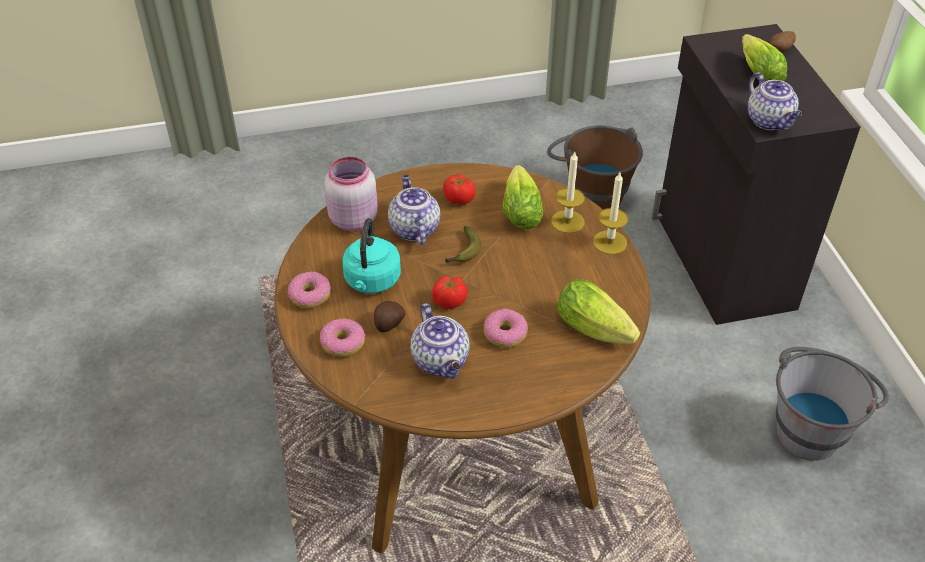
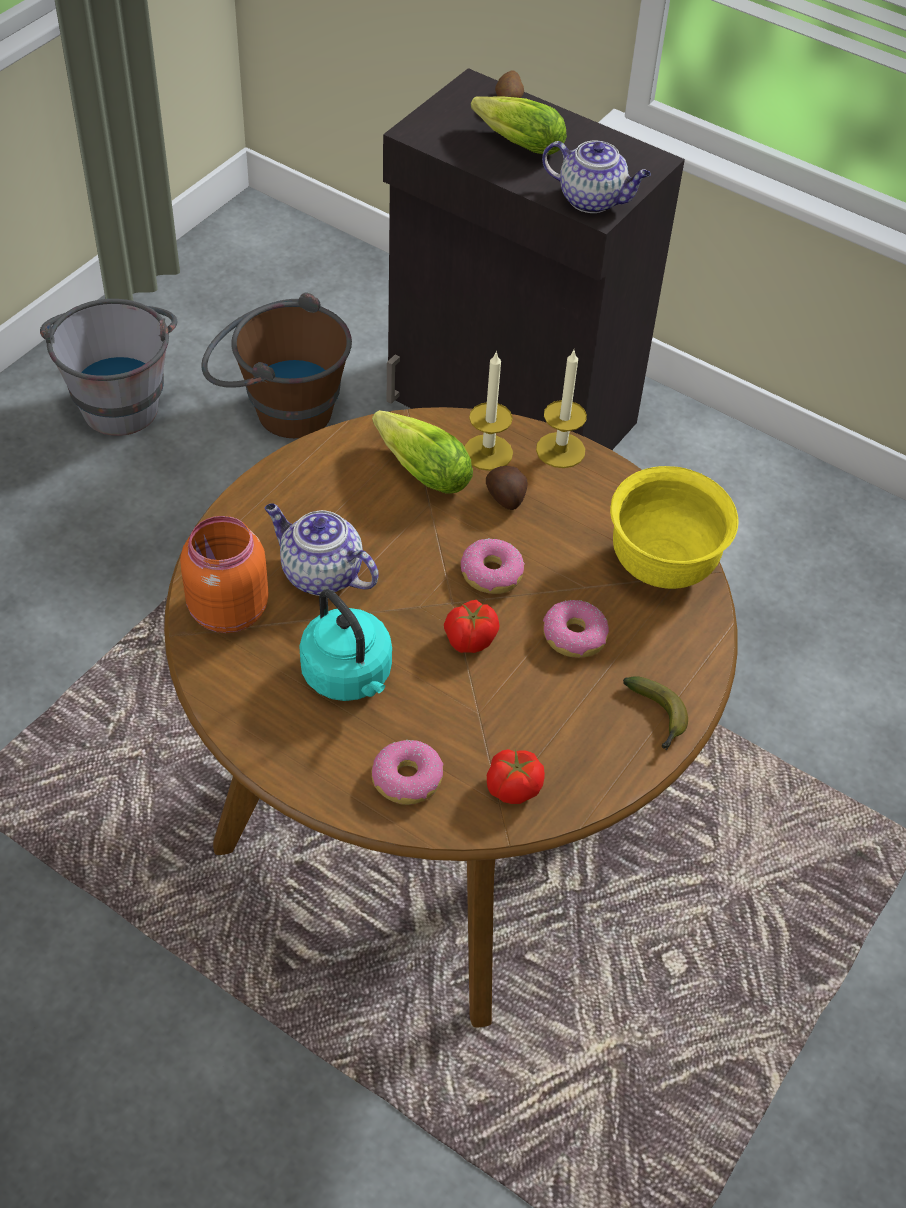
camera: 45 degrees left, 5 degrees up
donut [288,272,331,309] -> donut moved to [461,538,525,594]
pink jar [324,157,378,231] -> orange jar [180,516,269,633]
potato [374,301,406,332] -> potato moved to [486,466,528,510]
teapot [410,303,470,379] -> none
tomato [443,174,475,205] -> tomato moved to [487,749,545,804]
banana [445,226,481,263] -> banana moved to [623,676,688,751]
lettuce [557,280,640,344] -> yellow bowl [610,466,738,589]
grey bucket [776,347,889,461] -> grey bucket moved to [40,299,178,436]

